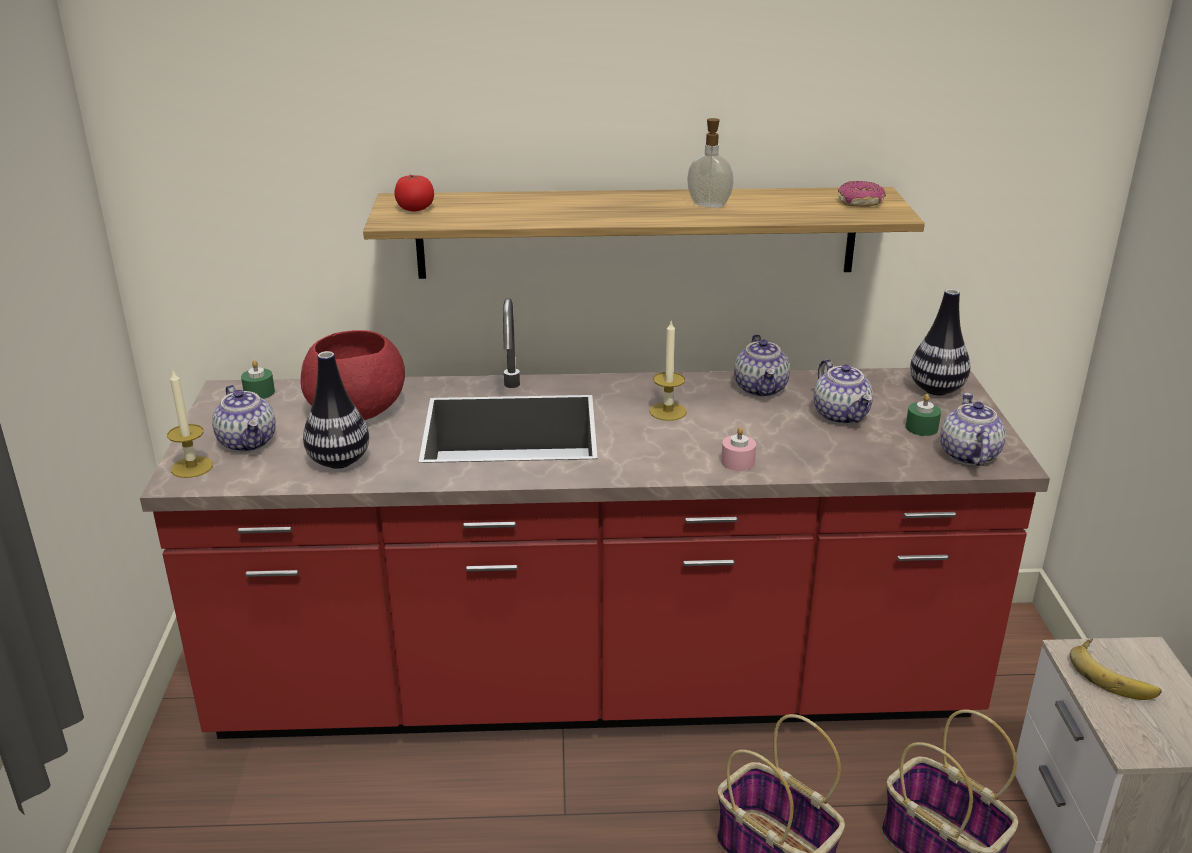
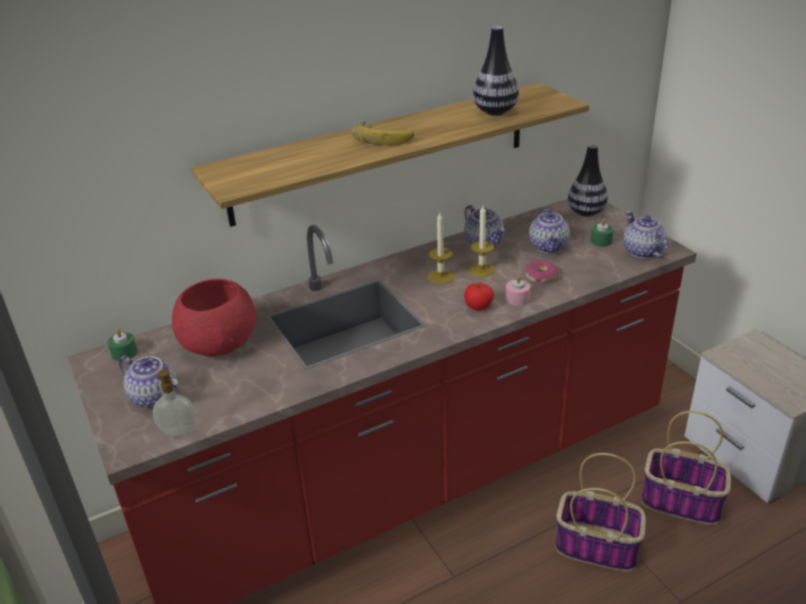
camera: 25 degrees left, 5 degrees up
candle [167,371,213,478] -> candle moved to [469,206,495,277]
vase [303,351,369,469] -> vase moved to [473,26,519,116]
tomato [394,175,434,211] -> tomato moved to [464,283,494,310]
soap dispenser [687,118,733,208] -> soap dispenser moved to [153,366,197,436]
teapot [814,359,873,424] -> teapot turned 45 degrees clockwise [529,207,570,253]
donut [838,181,886,207] -> donut moved to [525,260,558,284]
banana [1070,639,1162,700] -> banana moved to [351,121,414,145]

